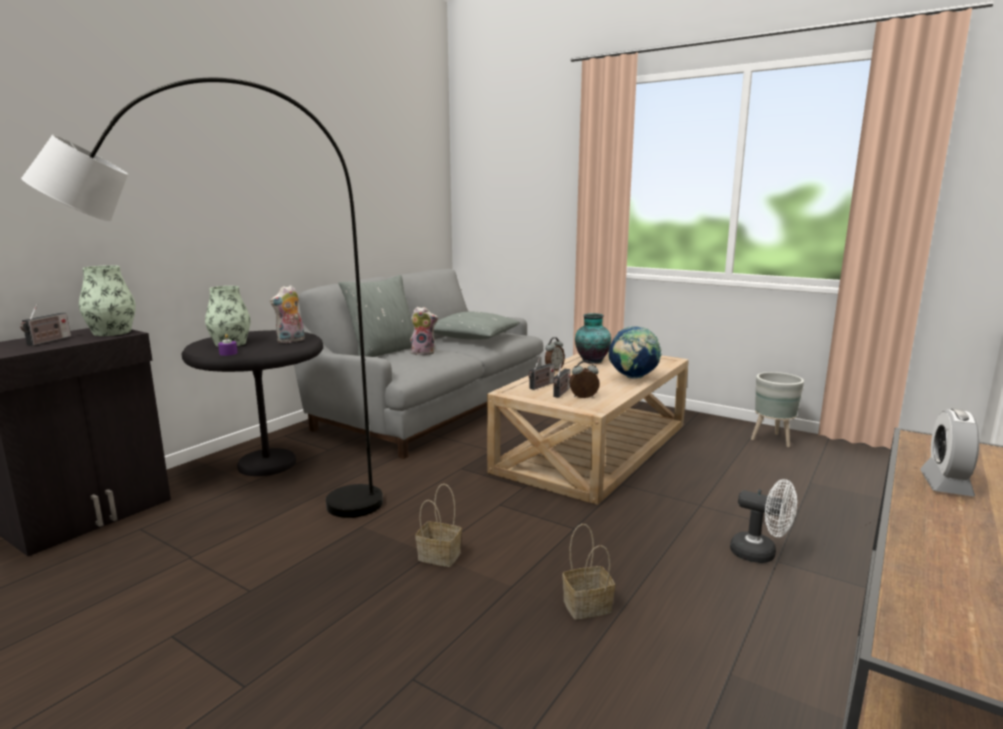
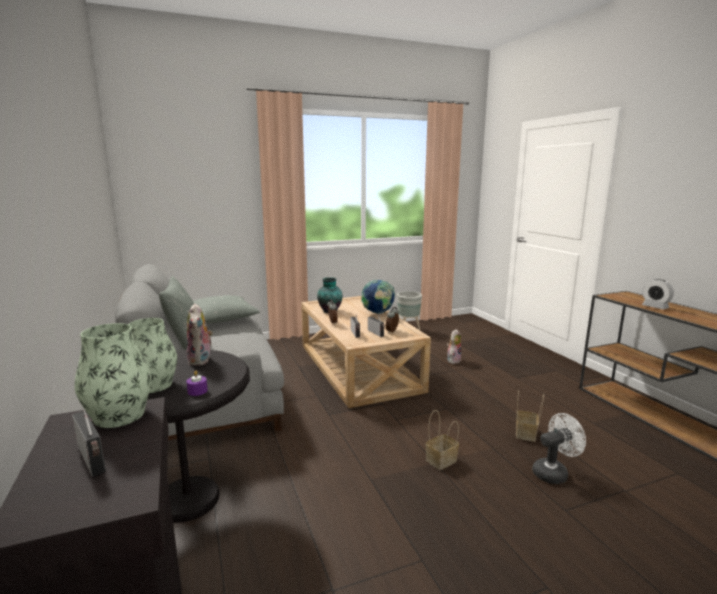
camera: 55 degrees left, 0 degrees up
grey floor lamp [21,78,383,518] -> none
plush toy [410,307,438,355] -> plush toy moved to [447,329,461,364]
white fan [730,479,797,563] -> white fan moved to [532,413,586,484]

